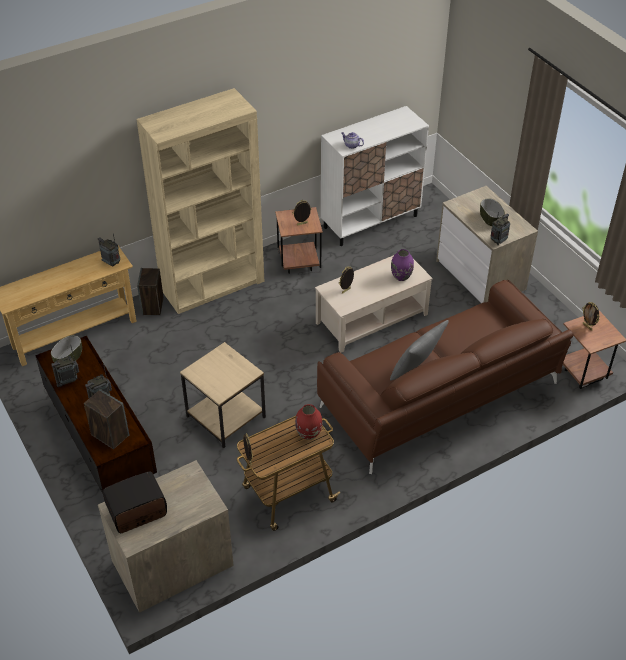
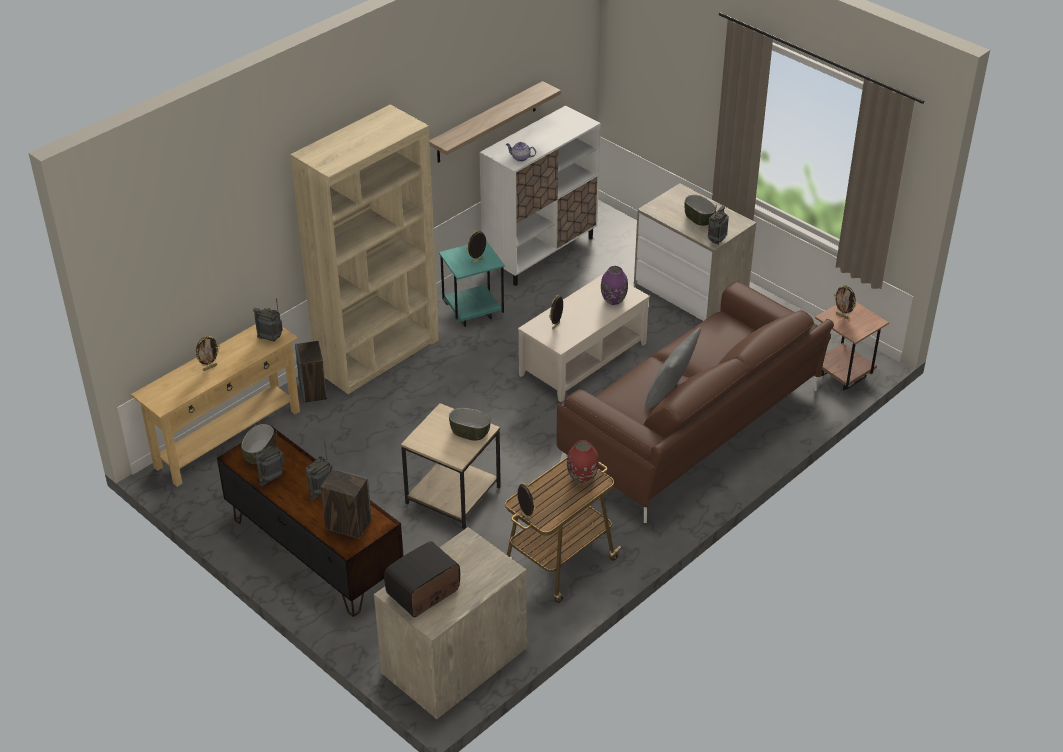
camera: 15 degrees left, 5 degrees down
brown side table [275,207,323,274] -> turquoise side table [439,242,505,327]
none -> picture frame [195,336,220,371]
none -> shelf [429,81,561,163]
none -> bowl [449,408,490,441]

